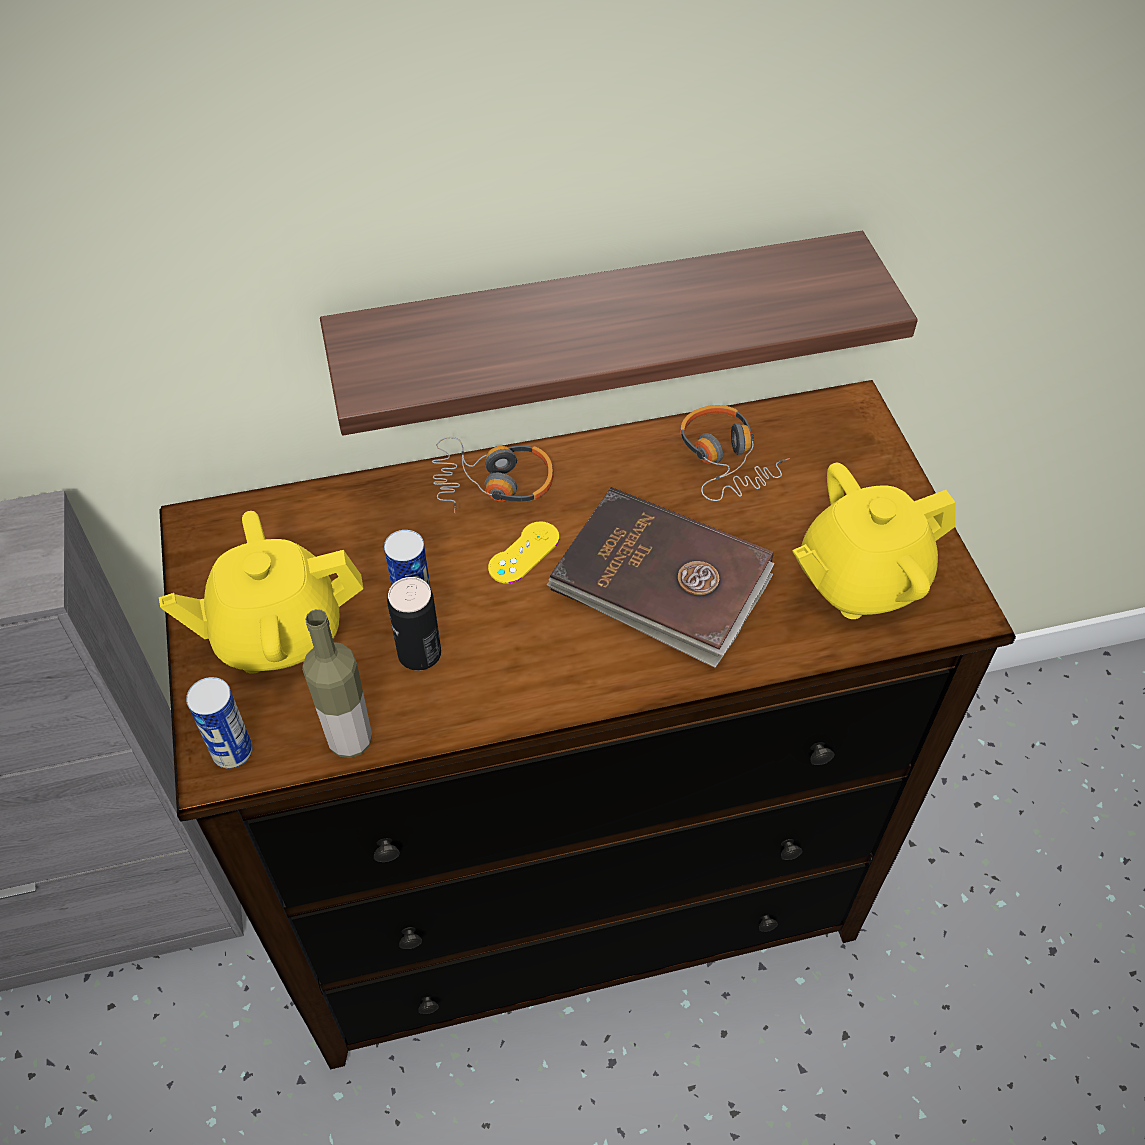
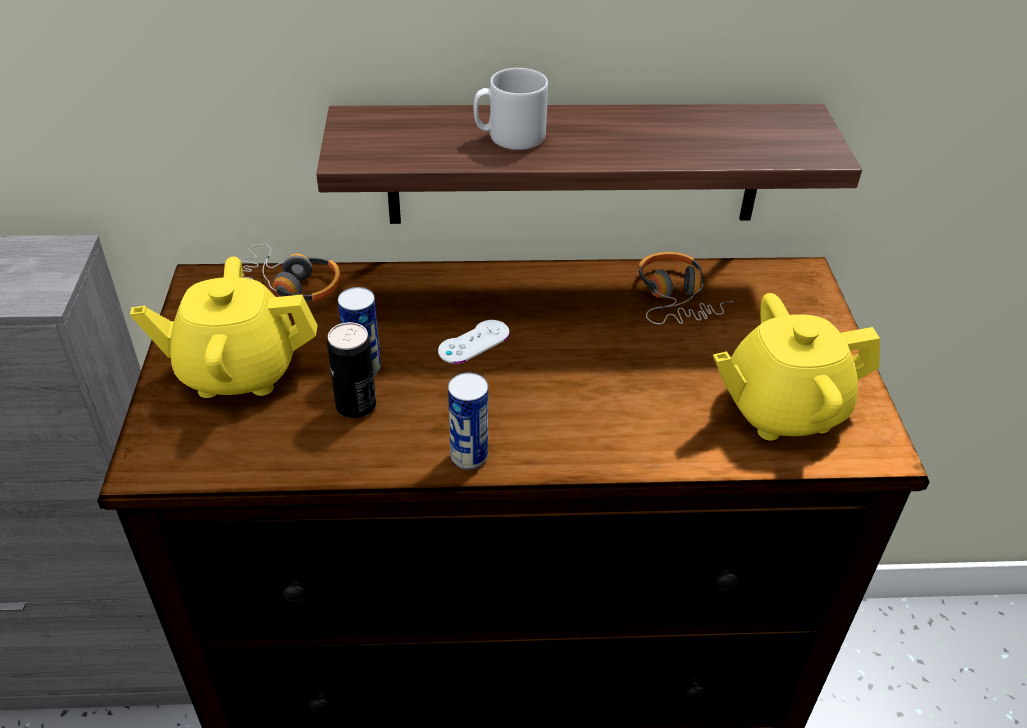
camera: 10 degrees right, 10 degrees down
can [186,677,253,769] -> can moved to [448,373,488,469]
bottle [302,609,372,758] -> none
headphones [432,437,554,514] -> headphones moved to [240,244,341,301]
yellow game controller [488,521,560,584] -> white game controller [438,320,510,363]
brown book [547,487,775,668] -> none
none -> grey mug [474,68,548,150]

